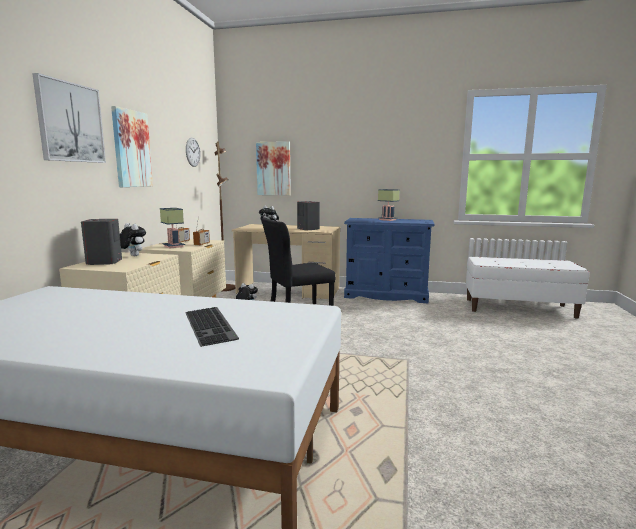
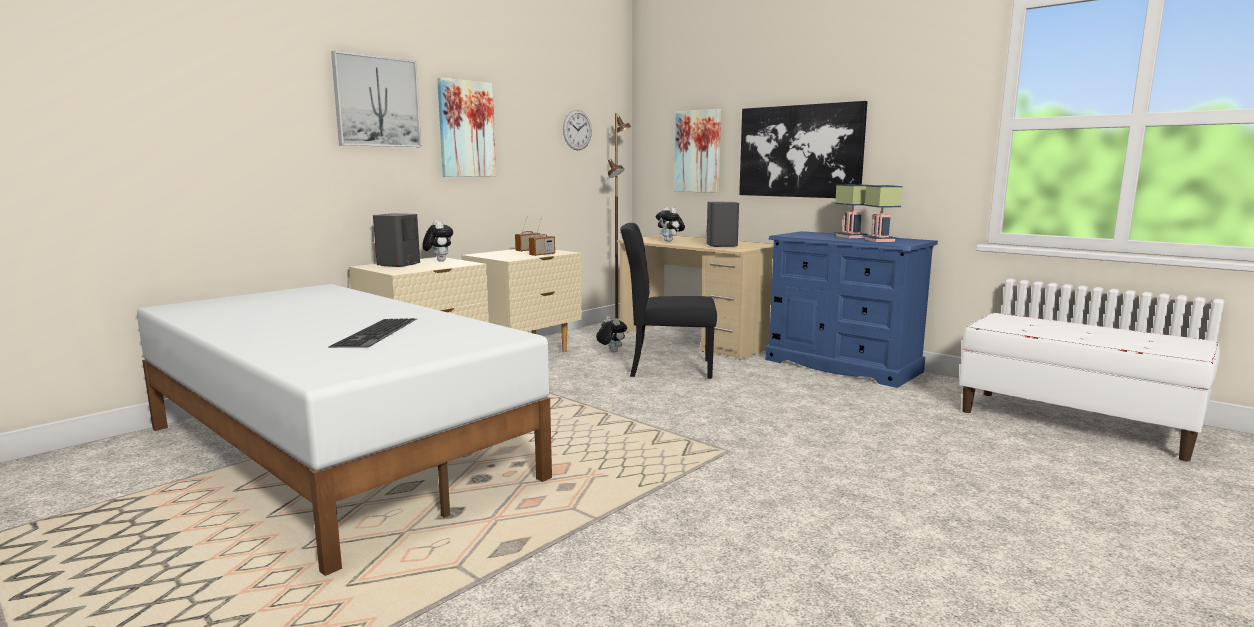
camera: 30 degrees right, 0 degrees up
table lamp [160,208,185,248] -> table lamp moved to [863,185,903,242]
none -> picture [739,101,867,198]

